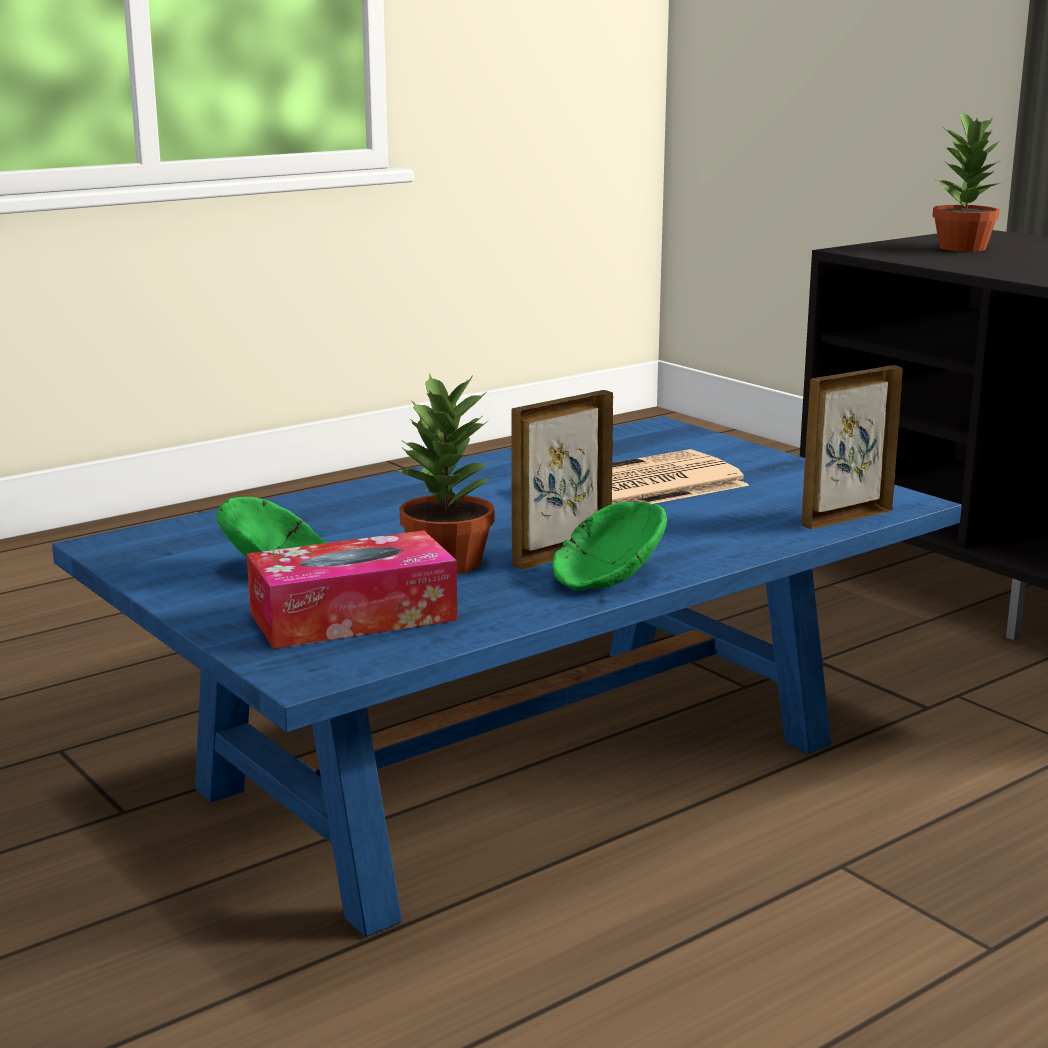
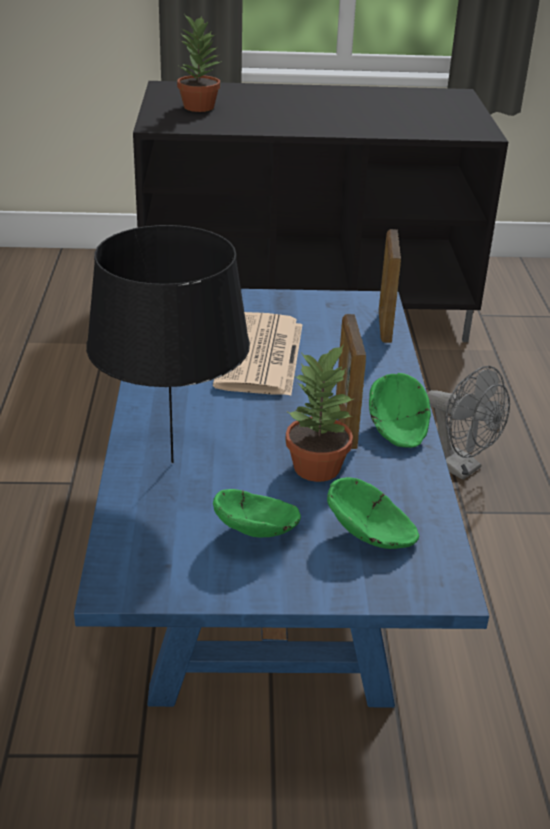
camera: 55 degrees left, 15 degrees up
tissue box [247,530,457,649] -> green bowl [327,477,419,549]
none -> black table lamp [86,225,250,463]
none -> grey fan [427,366,510,480]

